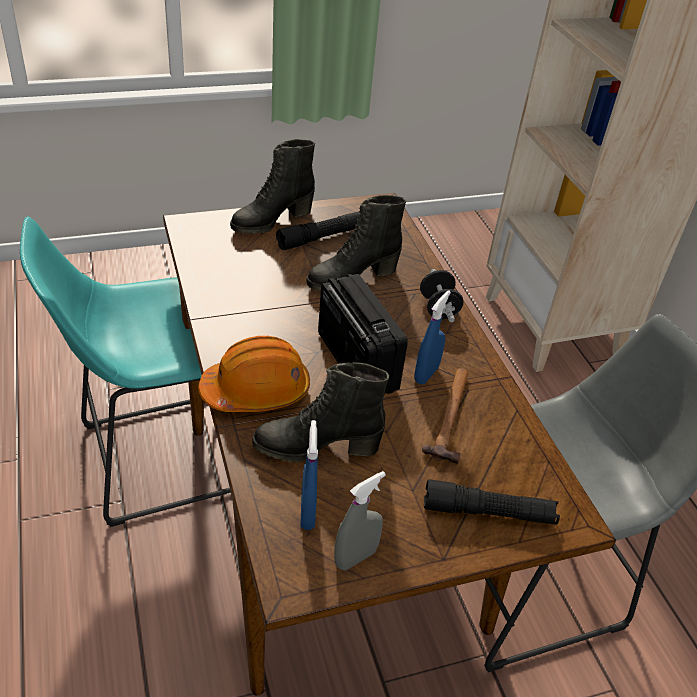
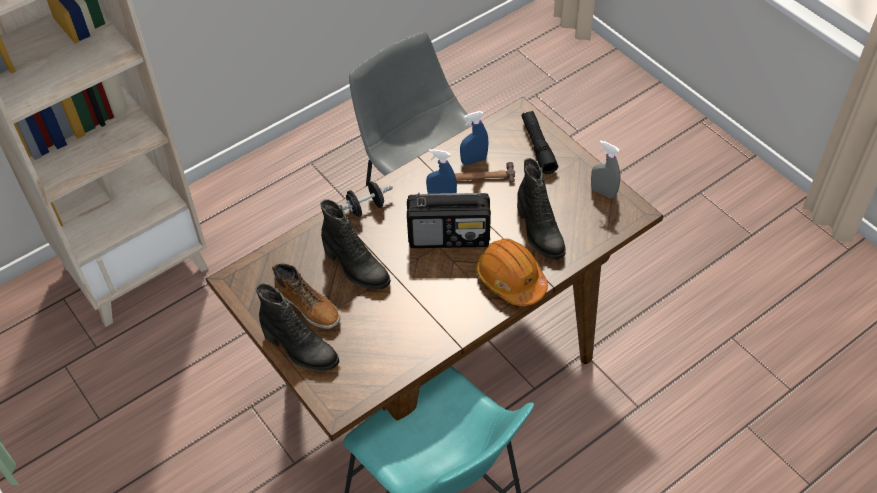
camera: 105 degrees left, 10 degrees up
black flashlight [276,212,359,250] -> boot [272,264,340,329]
blue spray bottle [301,420,318,530] -> blue spray bottle moved to [460,111,488,165]
radio [318,274,408,394] -> radio turned 135 degrees counterclockwise [407,193,491,248]

